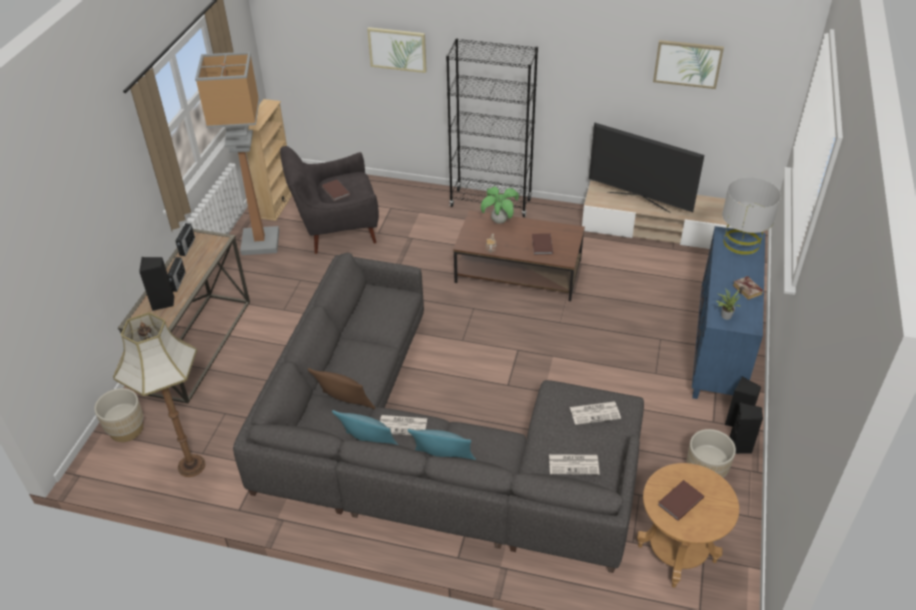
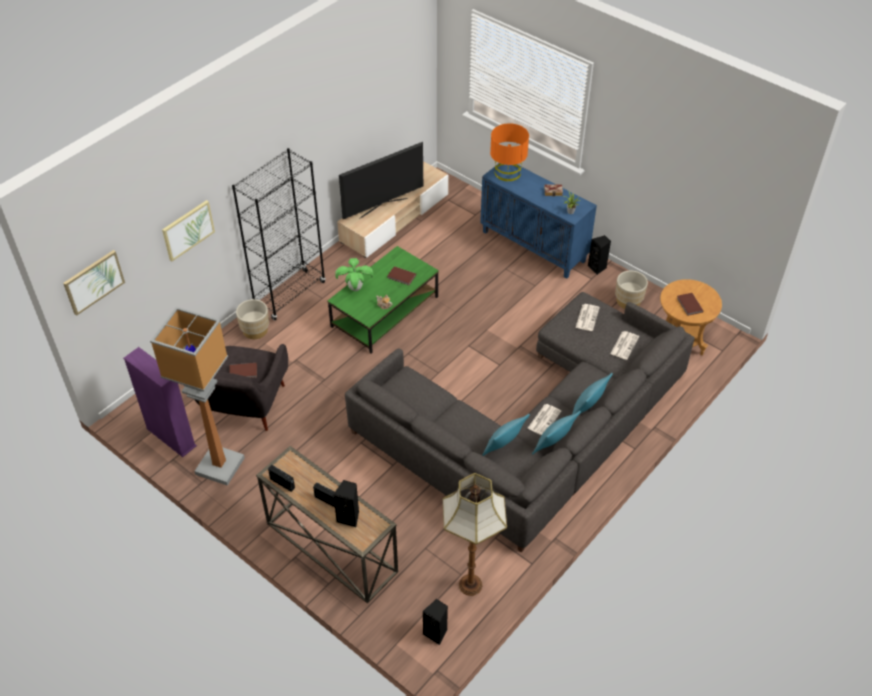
camera: 65 degrees left, 5 degrees up
beige planter [94,388,143,442] -> beige planter moved to [236,299,269,339]
beige bookcase [246,99,292,221] -> purple bookcase [123,347,197,457]
brown pillow [308,368,375,409] -> turquoise pillow [482,414,530,456]
brown coffee table [453,210,585,301] -> green coffee table [327,246,439,353]
picture [653,40,724,89] -> picture moved to [63,250,125,316]
grey table lamp [722,177,781,255] -> orange table lamp [490,123,529,181]
black speaker [730,402,763,454] -> black speaker moved to [422,599,448,645]

